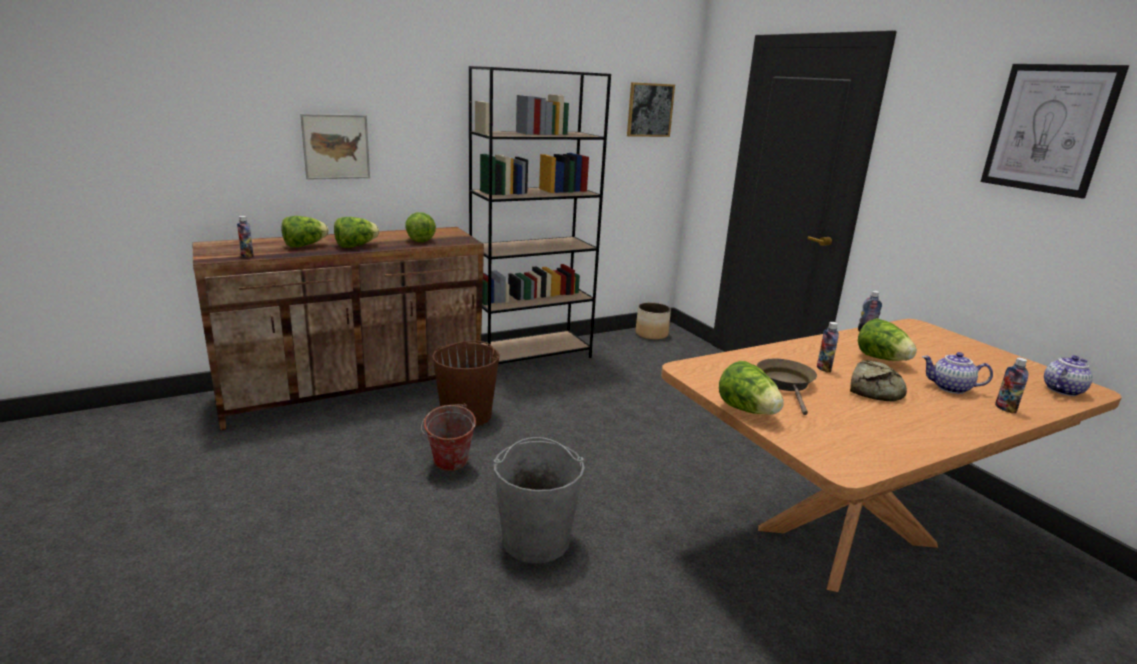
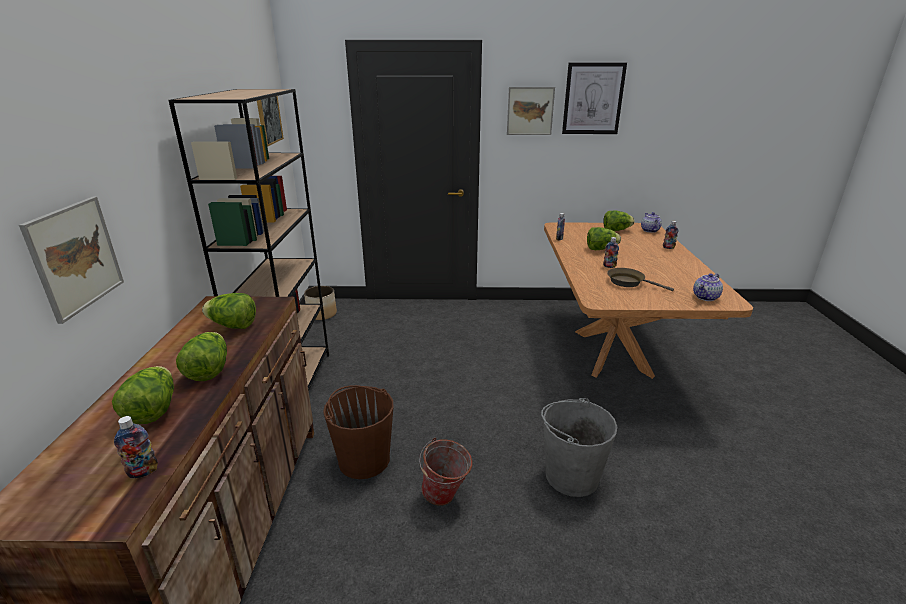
camera: 60 degrees left, 5 degrees up
lettuce [719,361,784,415] -> lettuce moved to [603,210,635,231]
bread [850,360,907,402] -> none
teapot [922,352,993,394] -> teapot moved to [693,273,723,301]
none -> picture [507,87,555,135]

